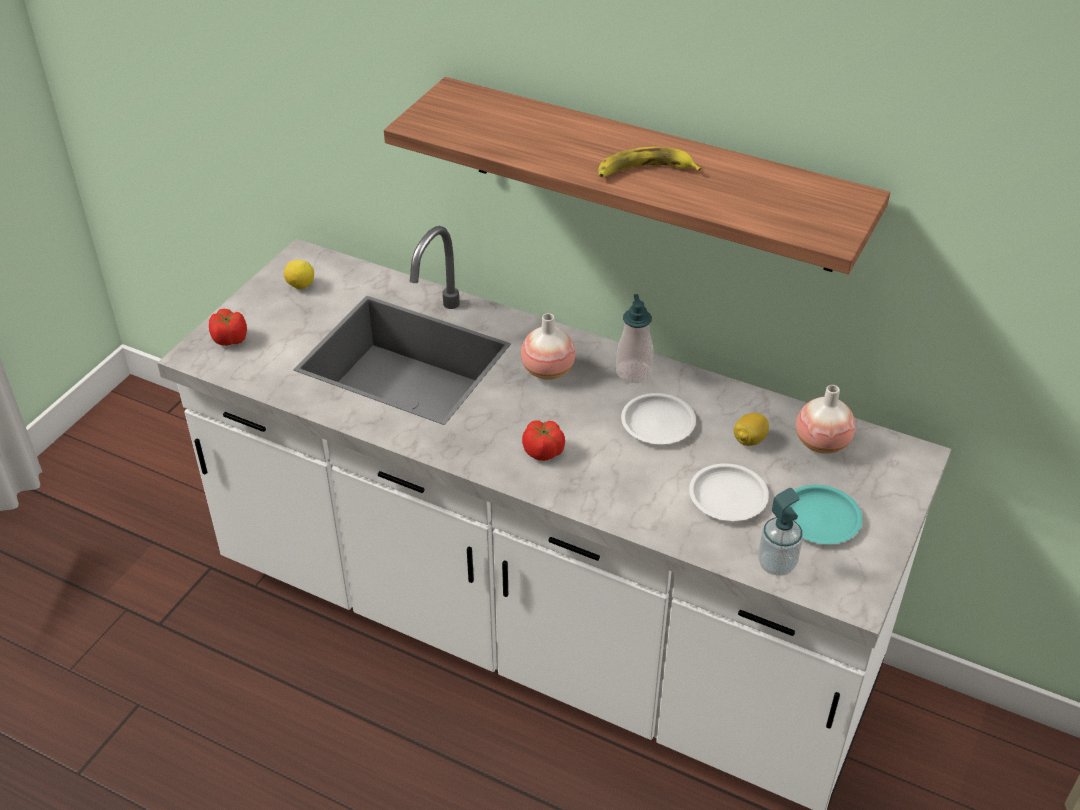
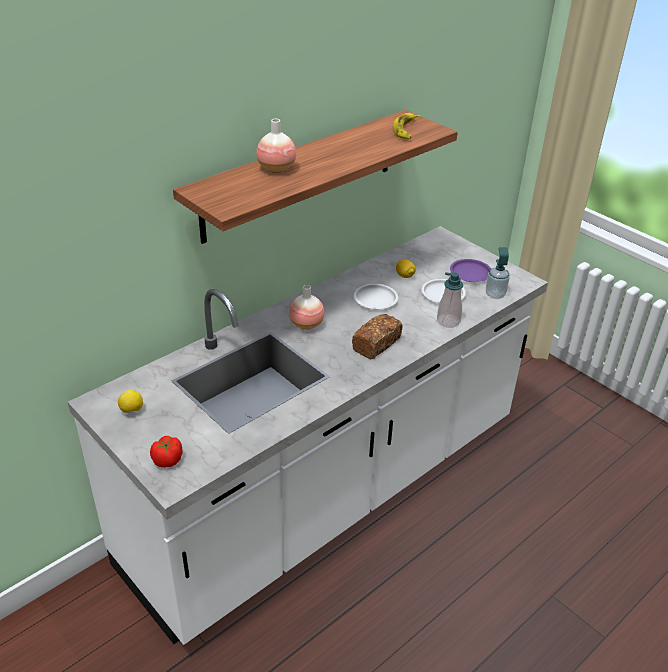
camera: 70 degrees left, 5 degrees down
tomato [522,420,565,461] -> bread [352,314,402,359]
banana [598,147,702,177] -> banana moved to [393,113,421,139]
soap dispenser [616,294,653,383] -> soap dispenser moved to [437,272,463,328]
turquoise plate [788,485,863,544] -> purple plate [450,259,491,282]
vase [796,385,855,454] -> vase moved to [256,119,296,173]

